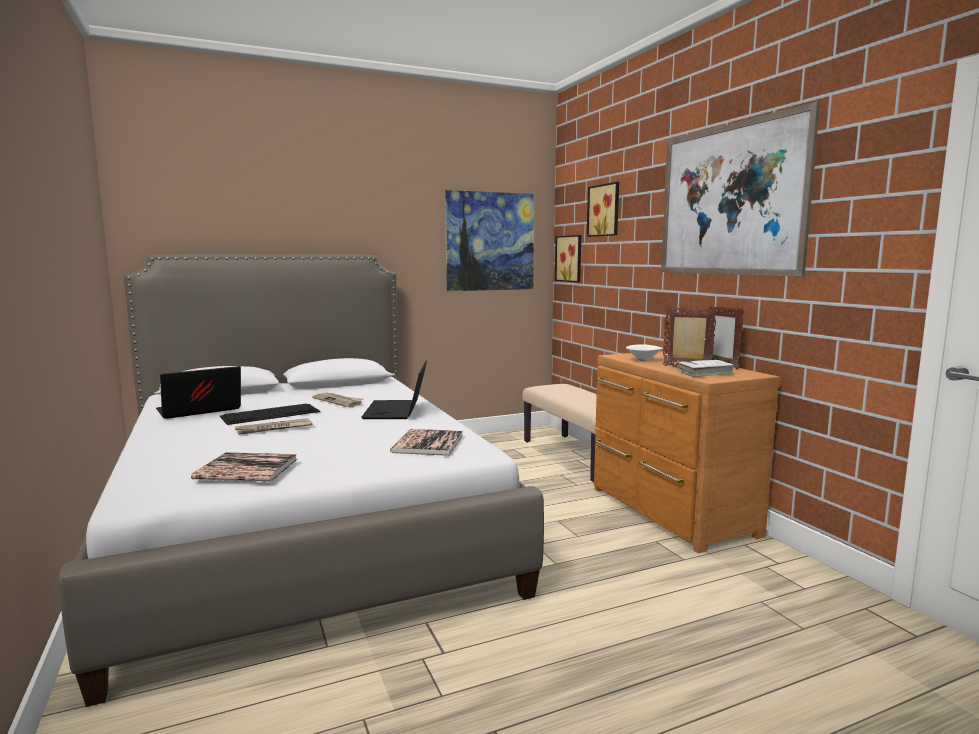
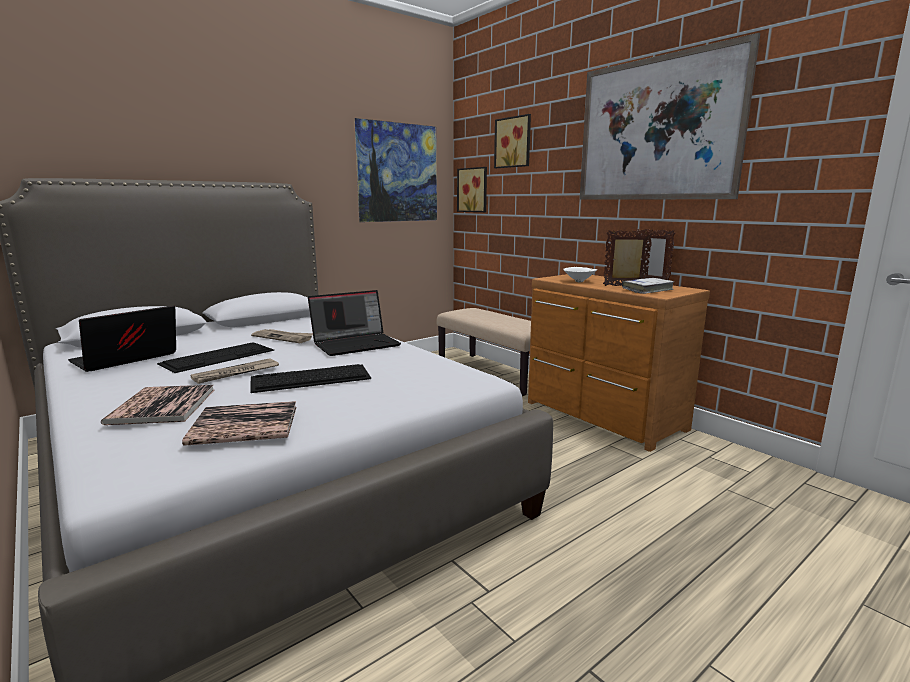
camera: 15 degrees left, 5 degrees up
laptop [361,360,427,419] -> laptop turned 105 degrees counterclockwise [308,290,401,356]
book [390,429,463,456] -> book moved to [101,385,214,425]
none -> keyboard [250,364,371,393]

